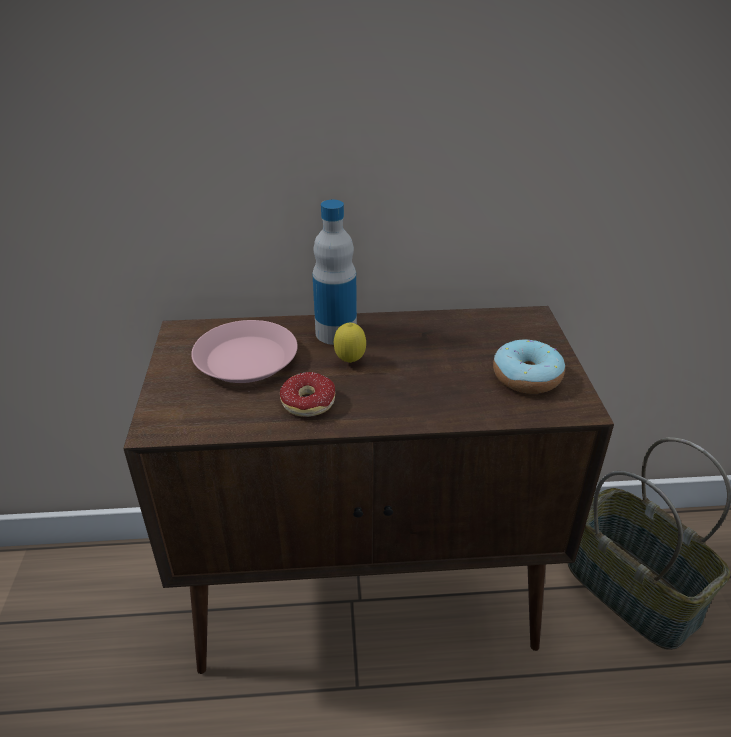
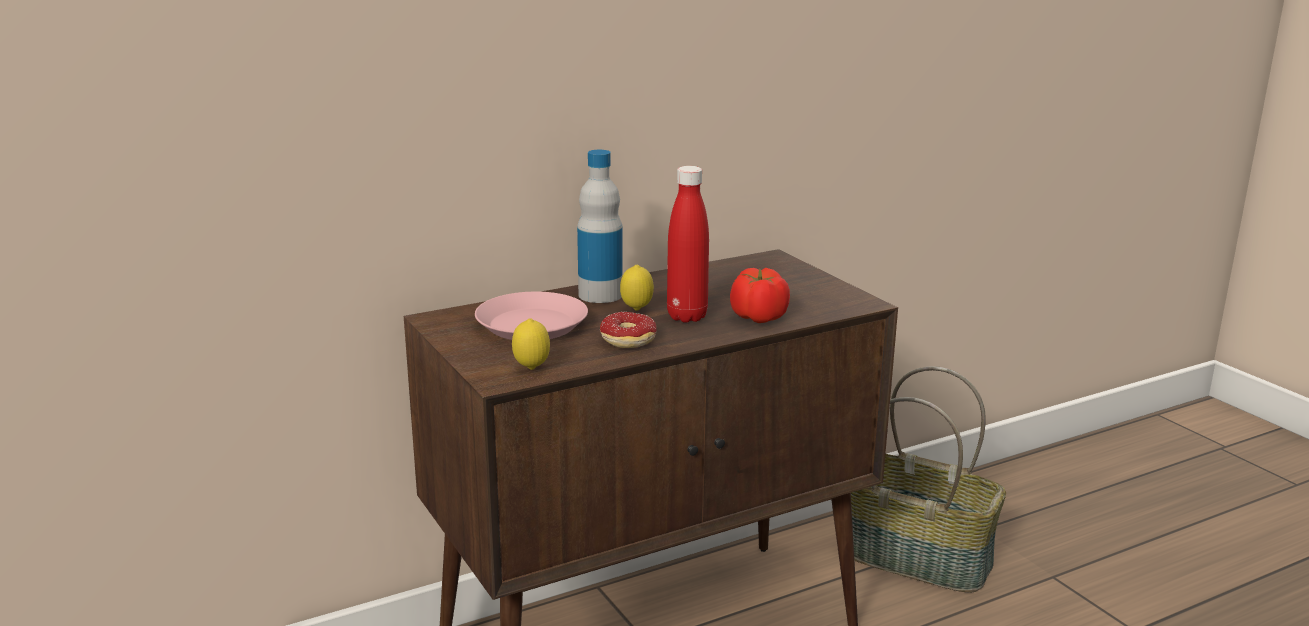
camera: 25 degrees left, 15 degrees down
donut [493,340,565,394] -> none
none -> lemon [512,318,550,370]
none -> red bottle [667,166,709,323]
none -> tomato [730,268,790,323]

